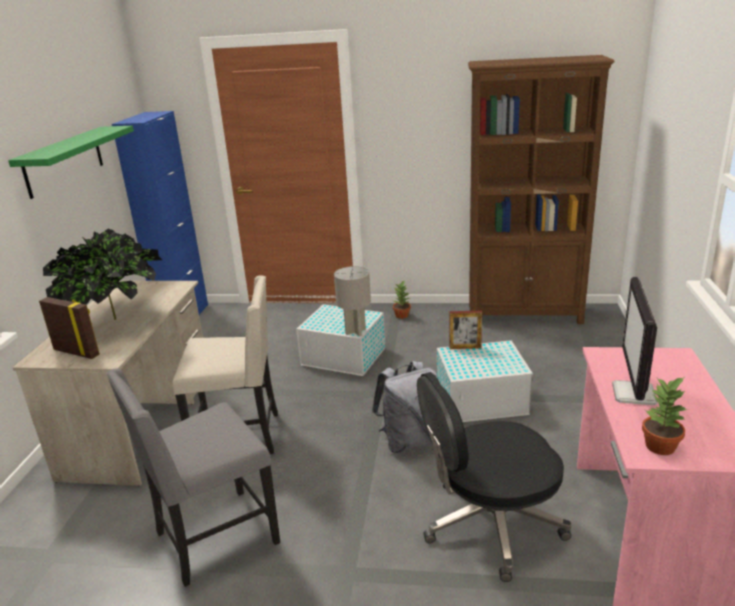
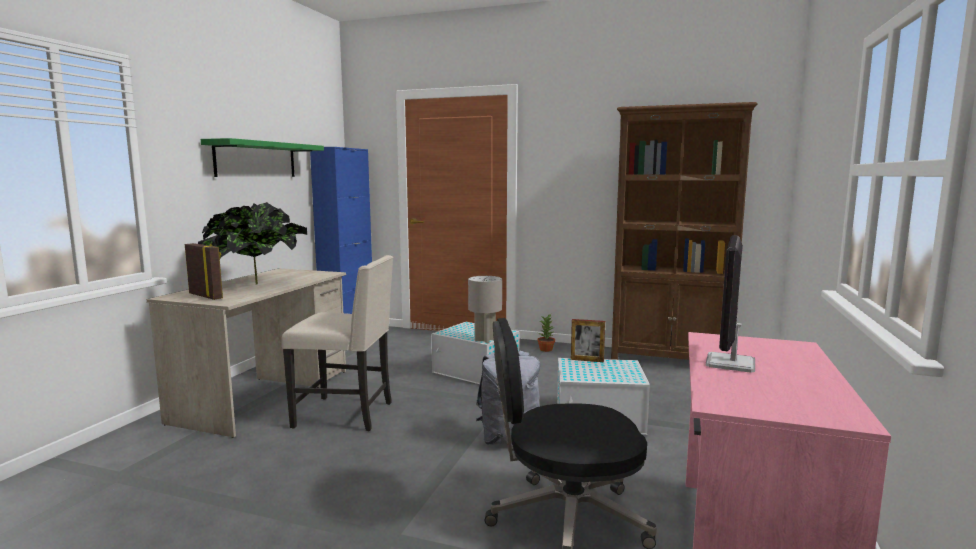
camera: 10 degrees right, 15 degrees down
grey chair [106,368,280,587] -> none
potted plant [642,378,688,455] -> none

